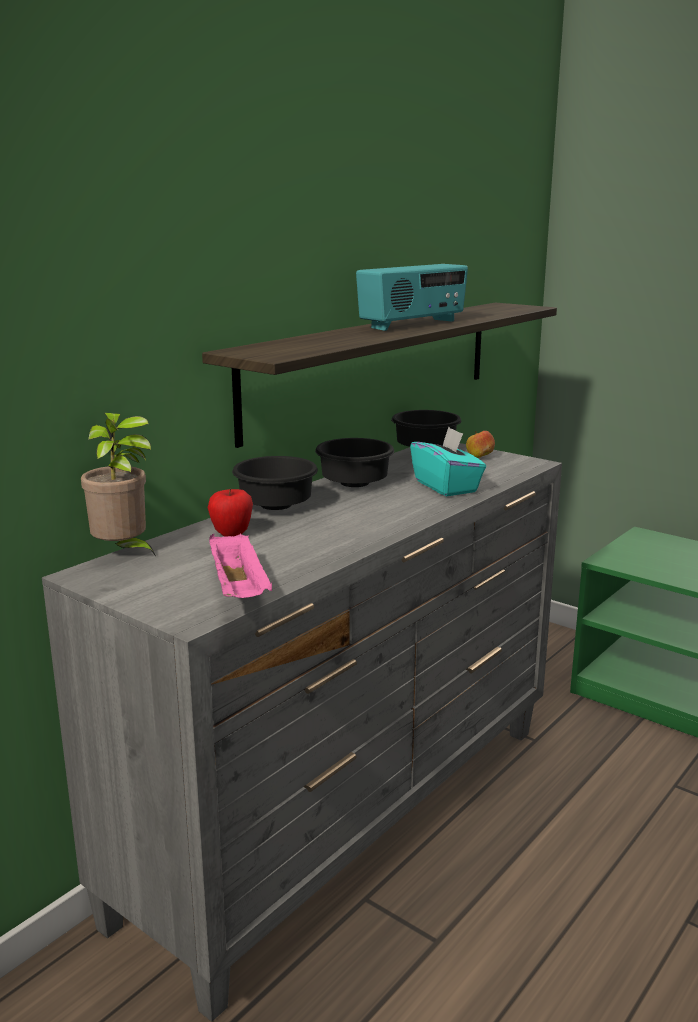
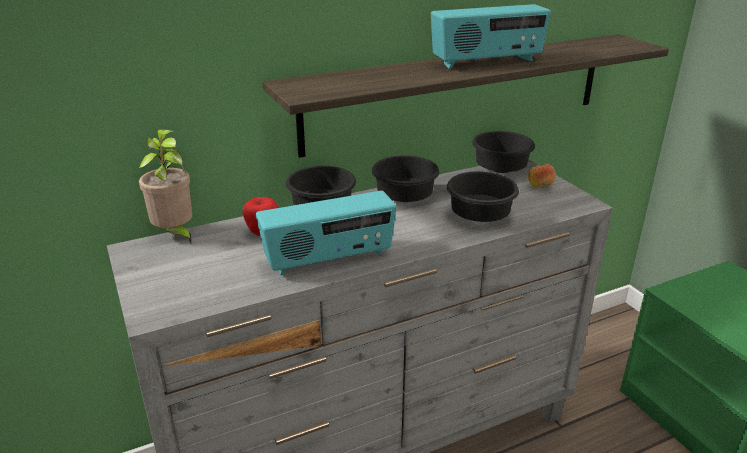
camera: 25 degrees right, 10 degrees up
pink tray [209,534,272,598] -> none
turquoise tissue box [410,427,486,496] -> black bowl [447,172,519,222]
none -> radio [256,191,396,275]

